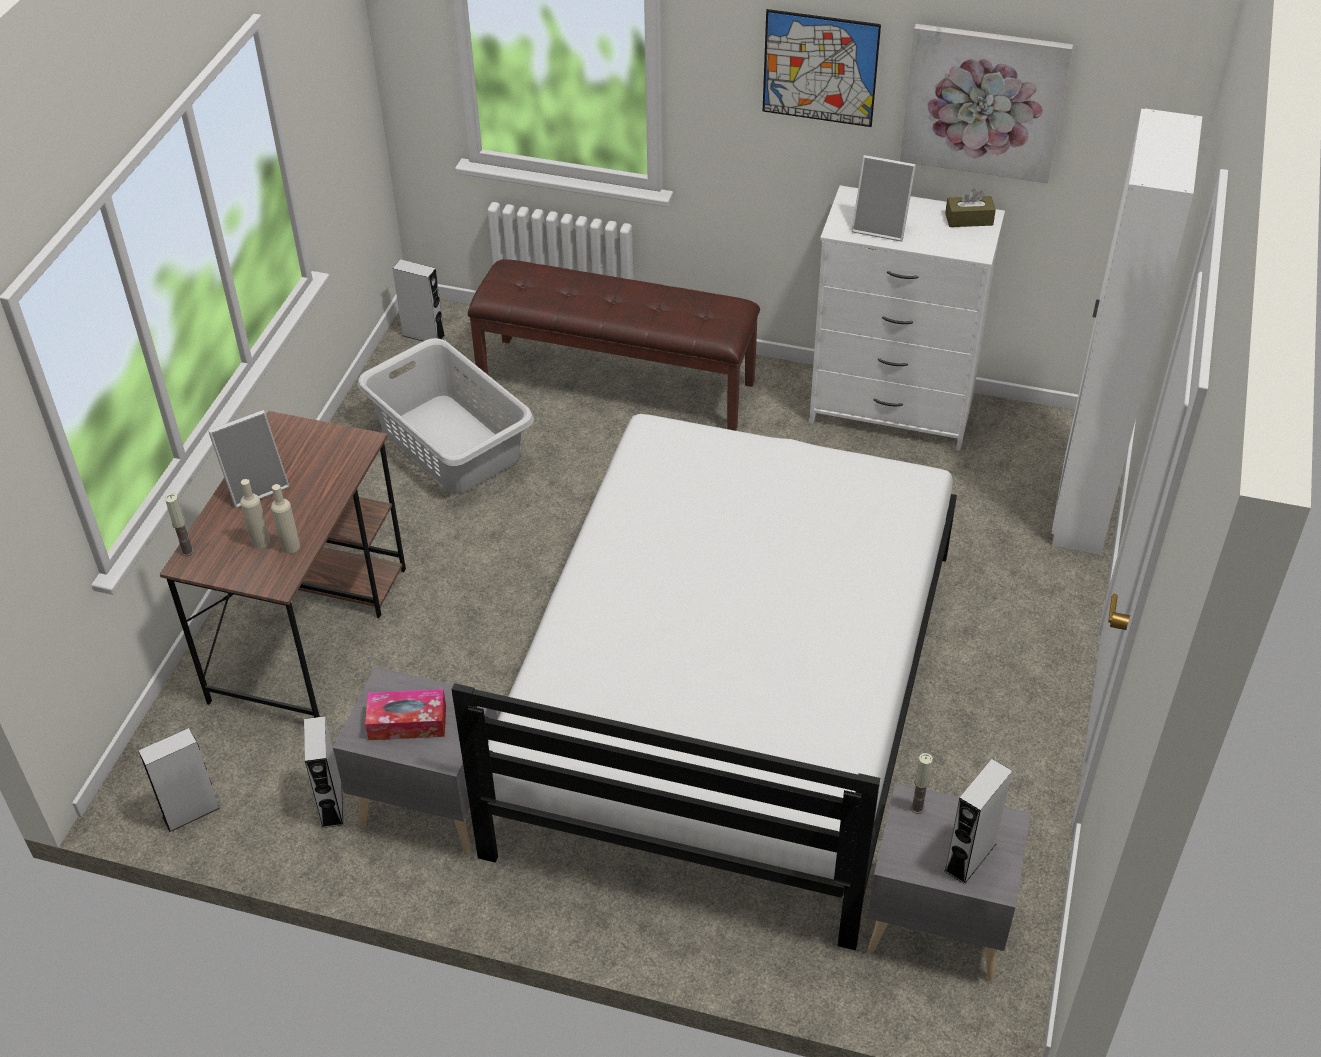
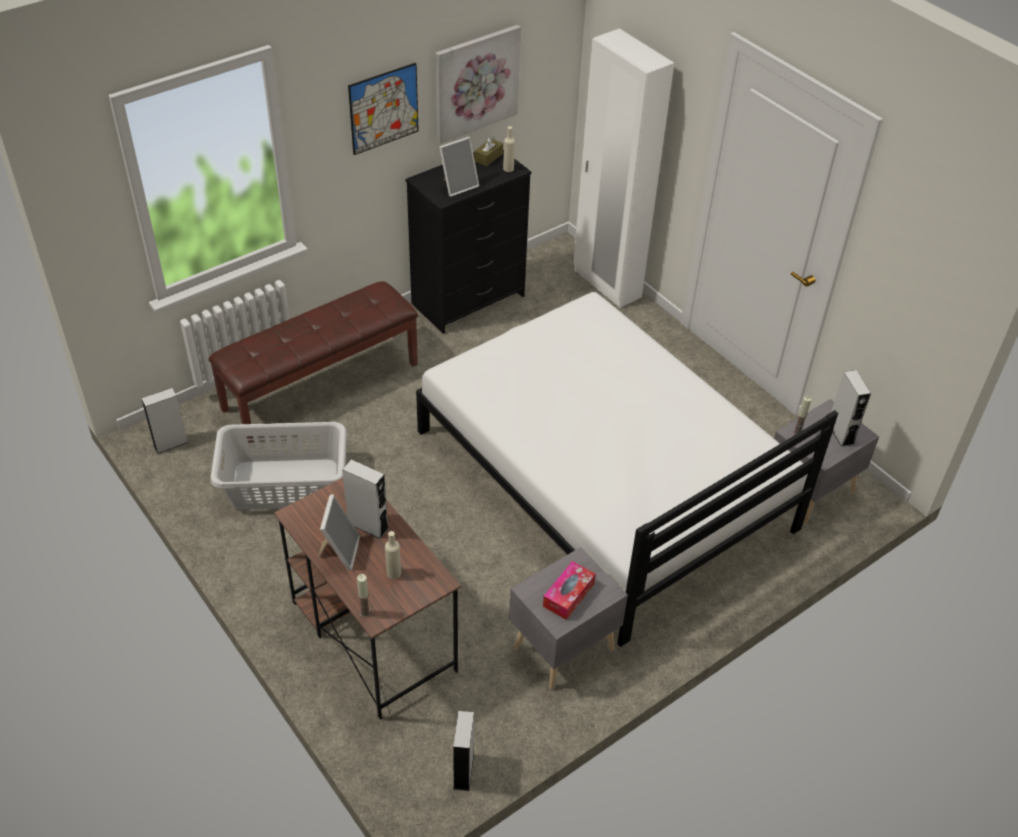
camera: 55 degrees left, 0 degrees up
beige bottle [271,484,300,554] -> beige bottle moved to [503,126,515,172]
grey speaker [304,716,343,828] -> grey speaker moved to [342,460,389,539]
white dresser [809,186,1005,450] -> black dresser [405,150,531,334]

